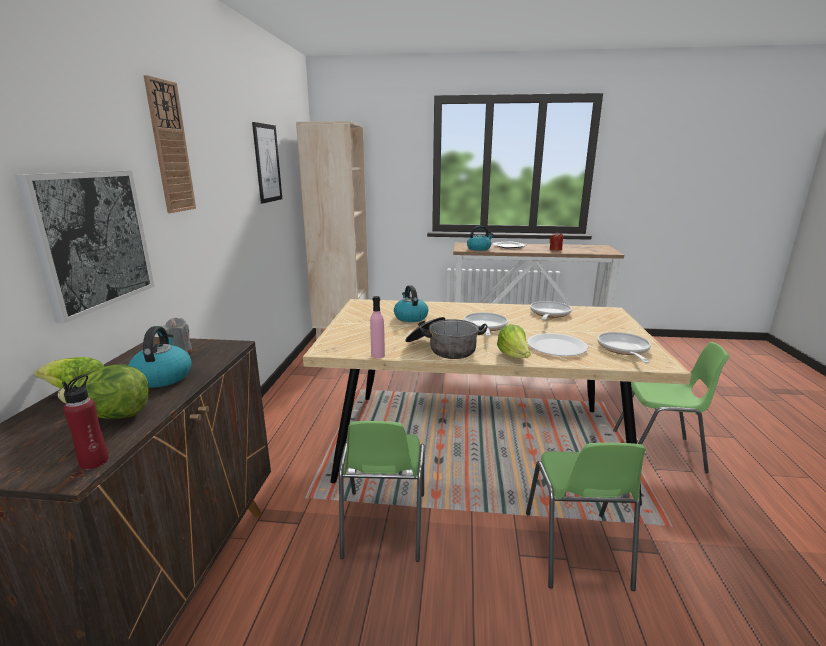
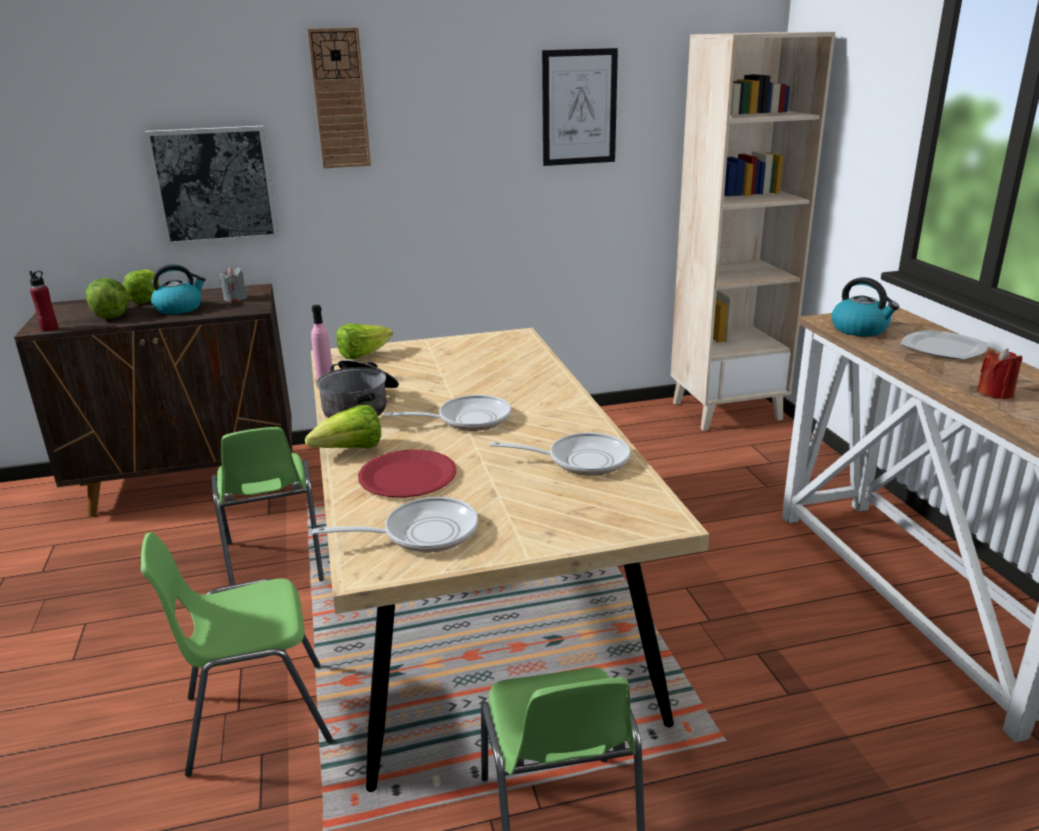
camera: 70 degrees right, 5 degrees up
green chair [339,421,424,562] -> green chair turned 90 degrees counterclockwise [211,427,324,585]
kettle [394,285,428,322] -> none
white plate [527,333,588,356] -> red plate [358,450,457,498]
none -> lettuce [336,324,393,359]

